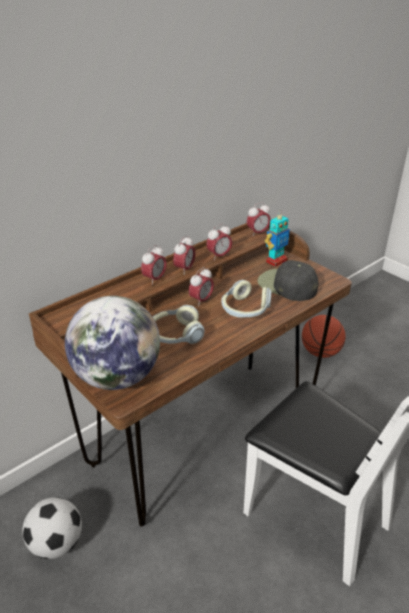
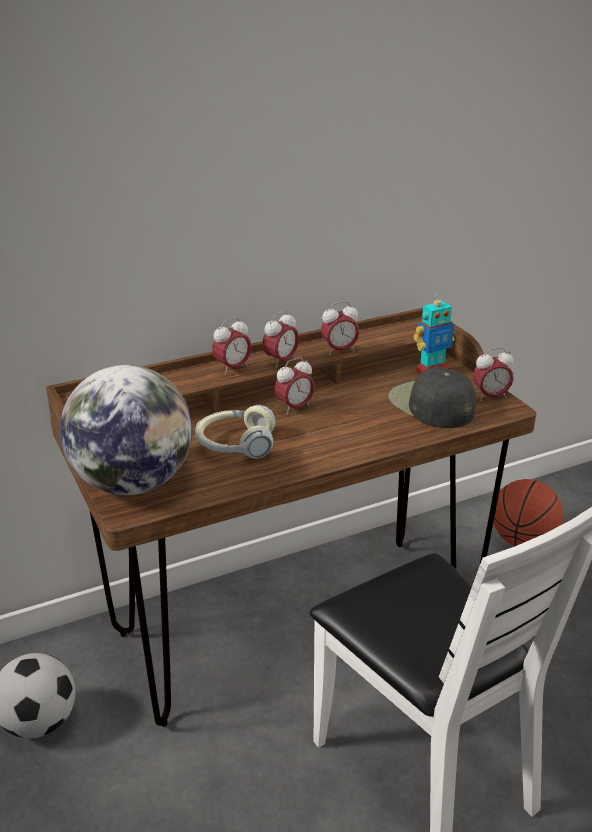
camera: 15 degrees right, 5 degrees down
headphones [221,280,272,317] -> none
alarm clock [247,202,271,235] -> alarm clock moved to [473,348,514,401]

